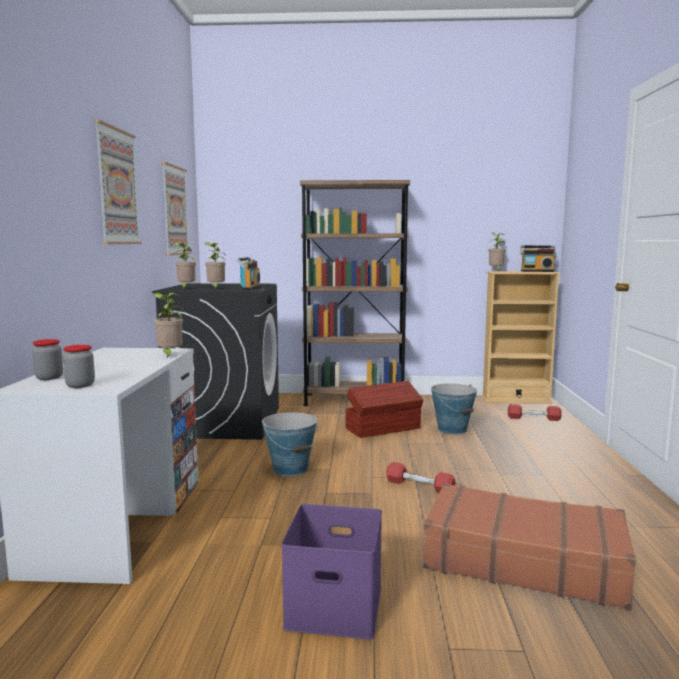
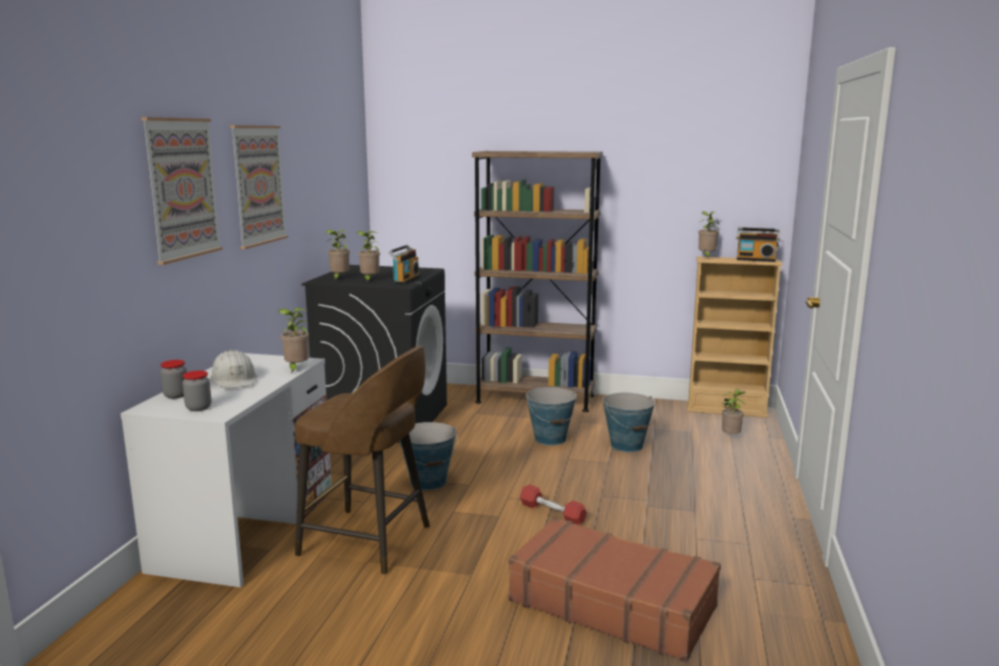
camera: 10 degrees right, 5 degrees up
picture [161,162,190,255] -> picture moved to [141,117,223,265]
purple storage box [281,504,382,640] -> none
brown storage box [346,381,423,438] -> bucket [526,387,578,446]
red dumbbell [508,404,562,421] -> potted plant [722,389,746,434]
none -> white hard hat [210,350,257,388]
none -> brown stool [295,345,430,575]

